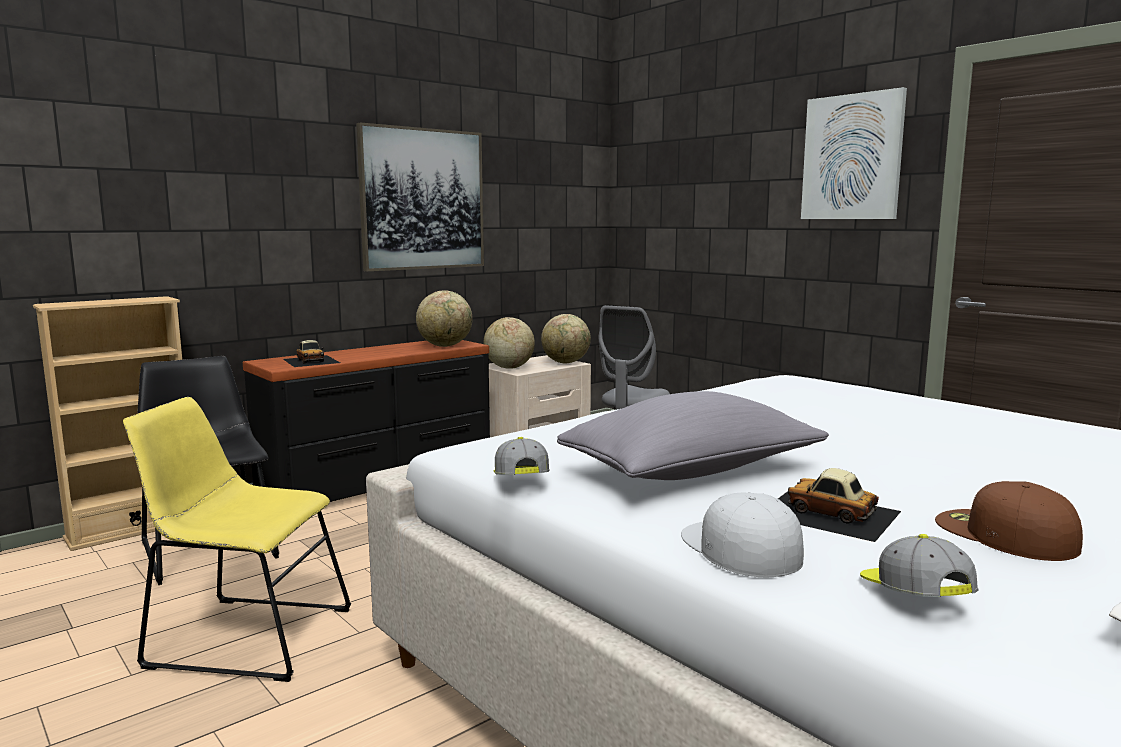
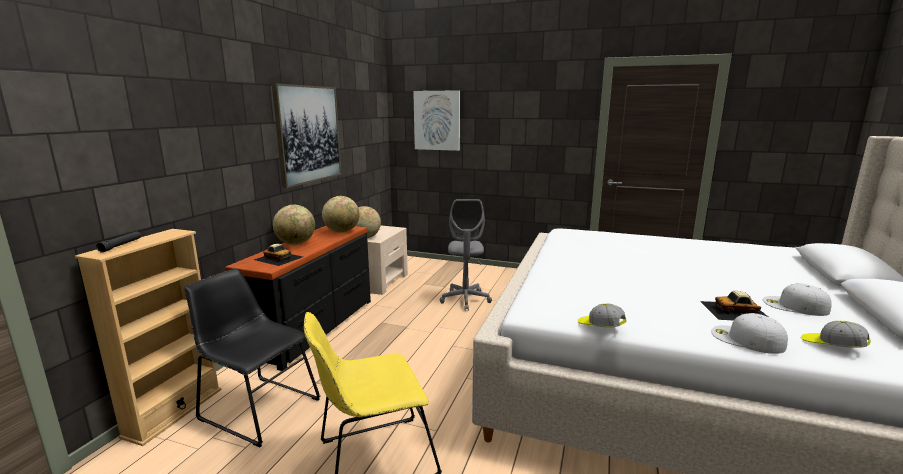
camera: 30 degrees left, 5 degrees up
globe [541,314,591,363] -> globe moved to [273,205,315,245]
grey pillow [557,391,829,480] -> none
picture [801,87,907,219] -> picture moved to [413,90,460,151]
brown cap [935,481,1083,561] -> white cap [763,283,832,316]
none -> black flashlight [96,231,141,253]

